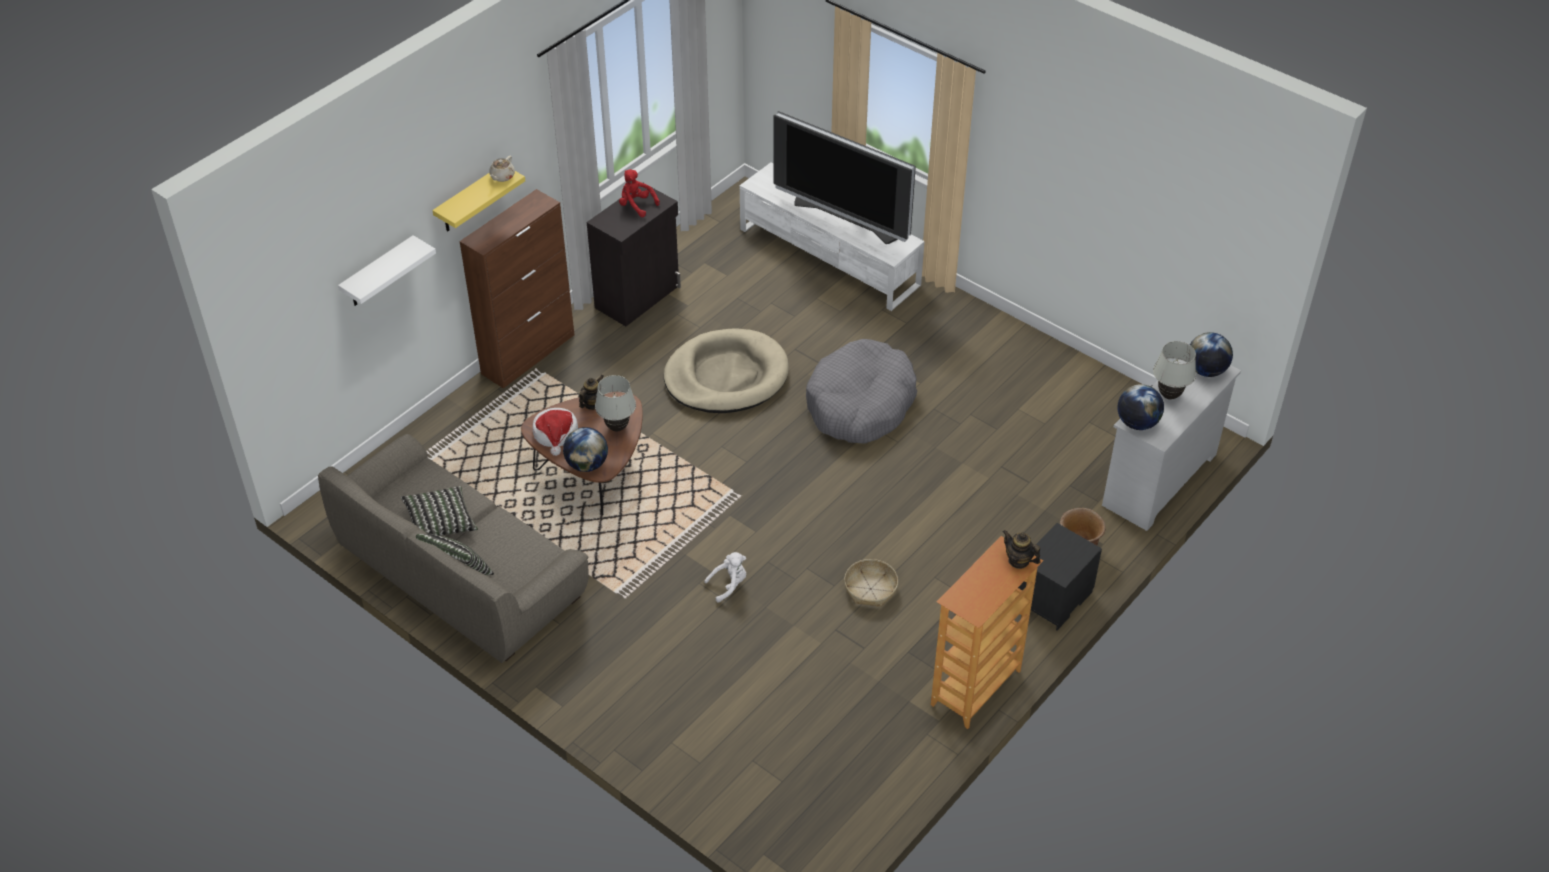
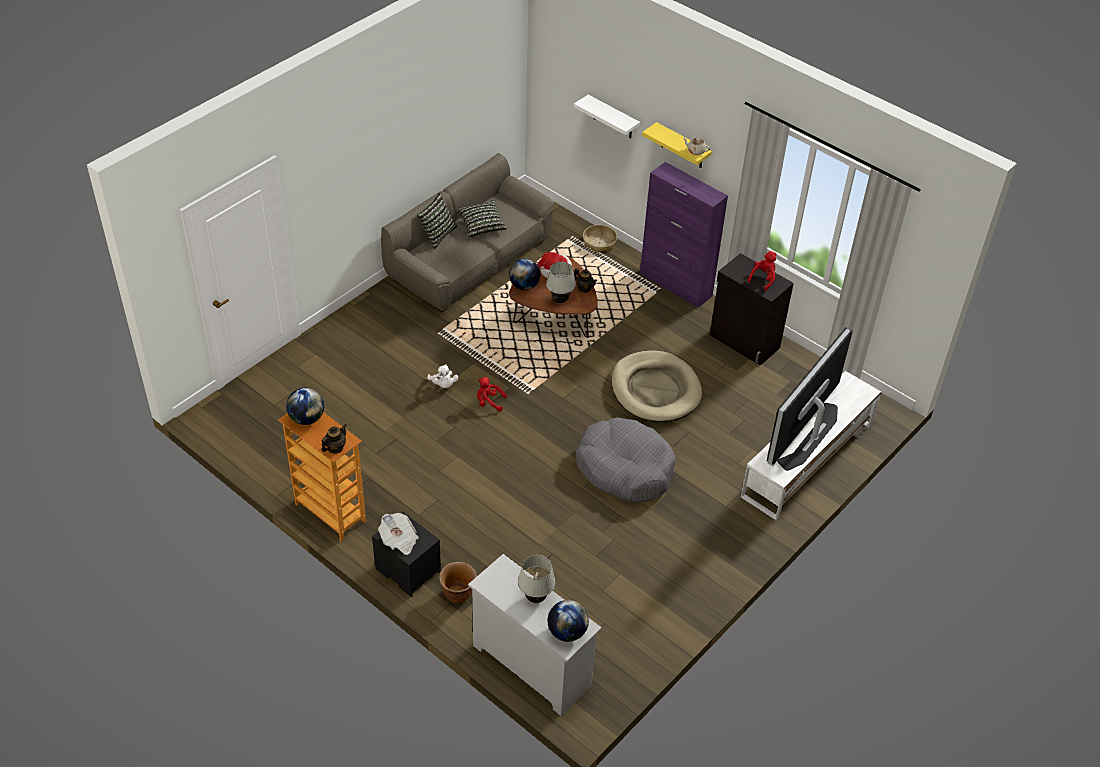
camera: 90 degrees right, 0 degrees up
brown cabinet [459,189,574,388] -> purple cabinet [640,162,728,308]
basket [844,559,898,607] -> basket moved to [583,225,617,253]
globe [1117,384,1164,430] -> globe moved to [286,388,324,425]
none -> newspaper [378,513,419,555]
none -> red plush toy [477,377,507,412]

